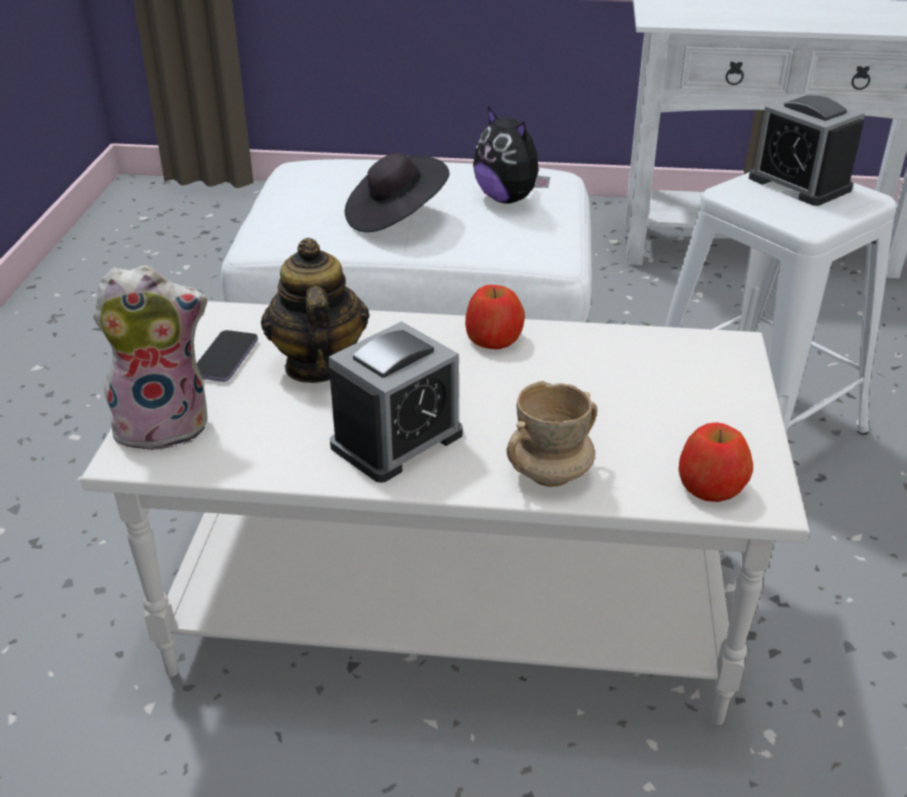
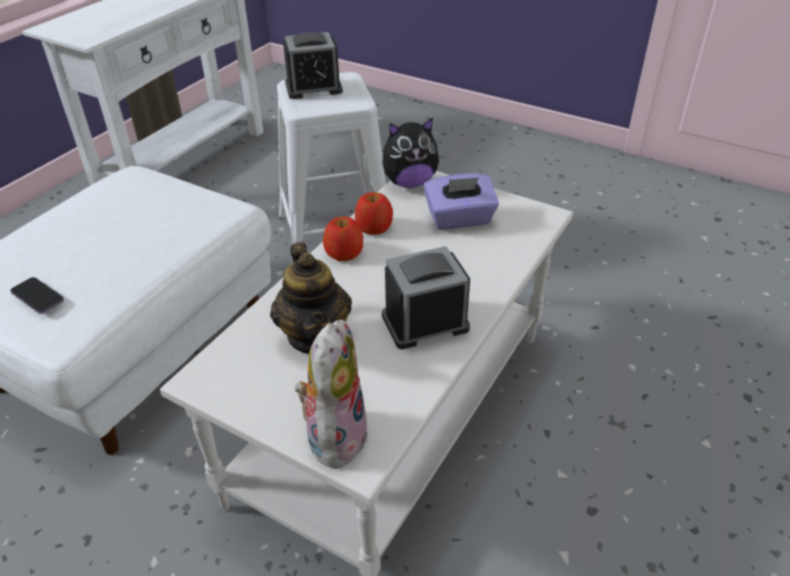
camera: 65 degrees left, 5 degrees up
phone [197,330,258,382] -> phone moved to [10,277,64,314]
teapot [261,238,370,383] -> teapot turned 120 degrees counterclockwise [270,242,352,354]
alarm clock [329,321,463,483] -> alarm clock turned 90 degrees counterclockwise [382,246,470,349]
black hat [345,153,450,232] -> none
plush toy [473,107,550,203] -> plush toy moved to [383,118,439,188]
beige mug [506,381,597,487] -> none
apple [679,422,753,502] -> apple moved to [355,192,393,235]
none -> purple tissue box [423,173,499,230]

